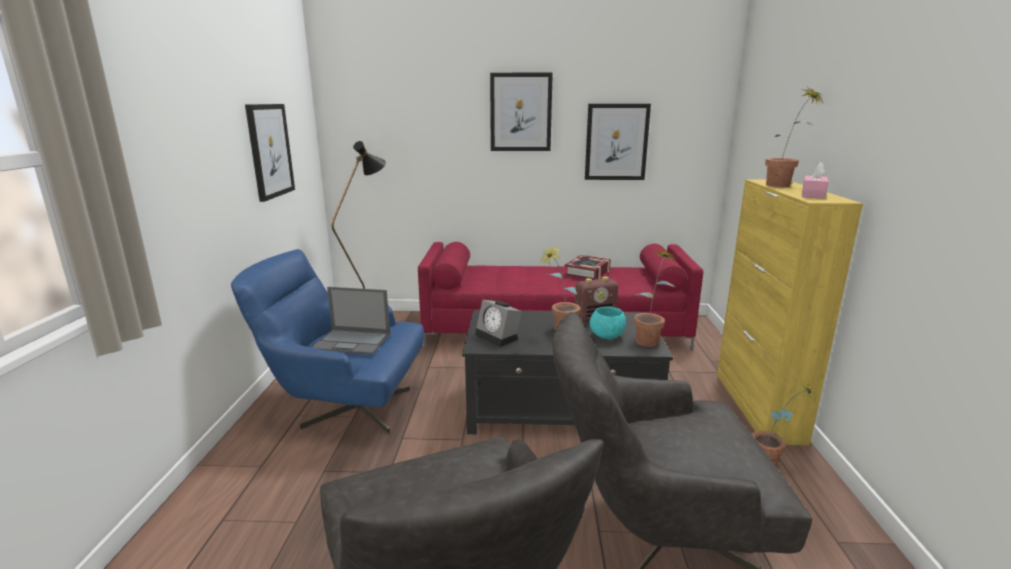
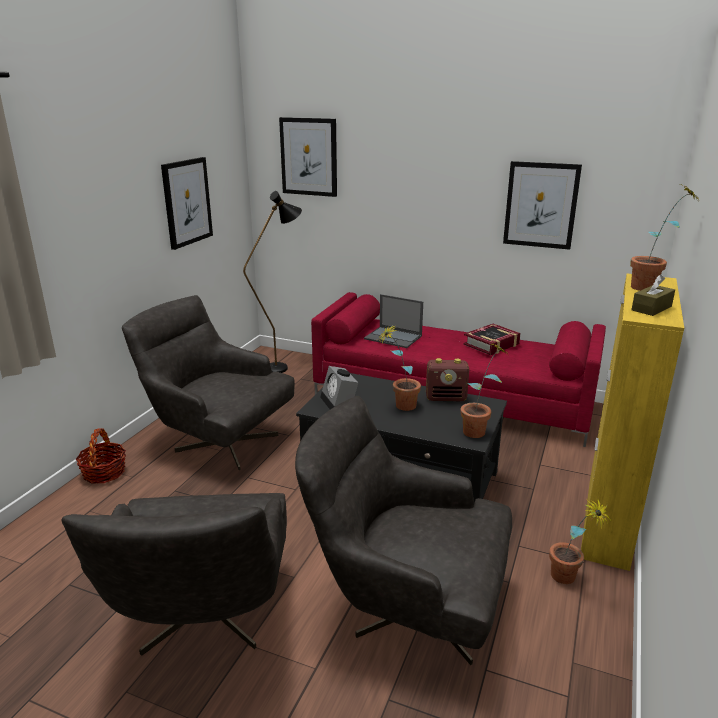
camera: 20 degrees right, 5 degrees up
blue armchair [231,249,424,433] -> grey armchair [122,295,295,470]
laptop [311,287,390,355] -> laptop moved to [364,294,423,348]
picture [490,73,553,151] -> picture moved to [279,117,337,197]
turquoise bowl [589,307,626,339] -> none
pink tissue box [802,162,828,199] -> brown tissue box [631,274,675,316]
none -> basket [75,428,126,484]

